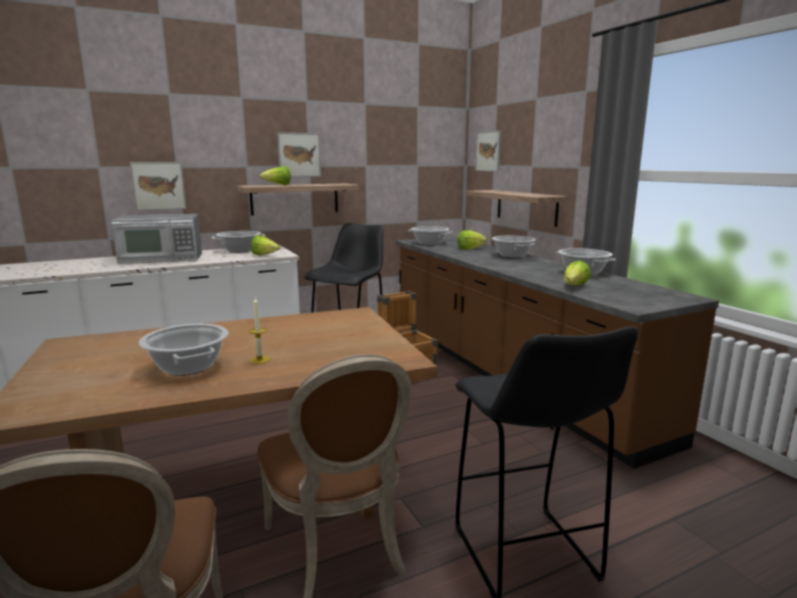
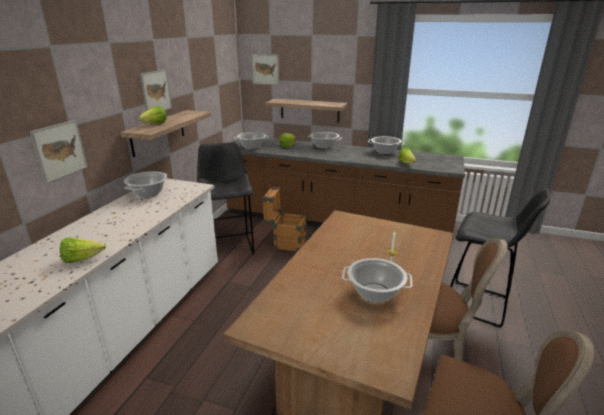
camera: 45 degrees left, 10 degrees up
microwave [111,214,202,264] -> none
lettuce [251,235,281,255] -> lettuce moved to [60,237,106,263]

